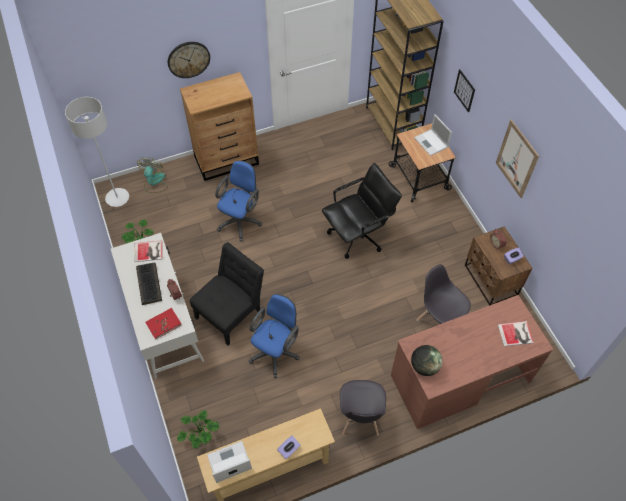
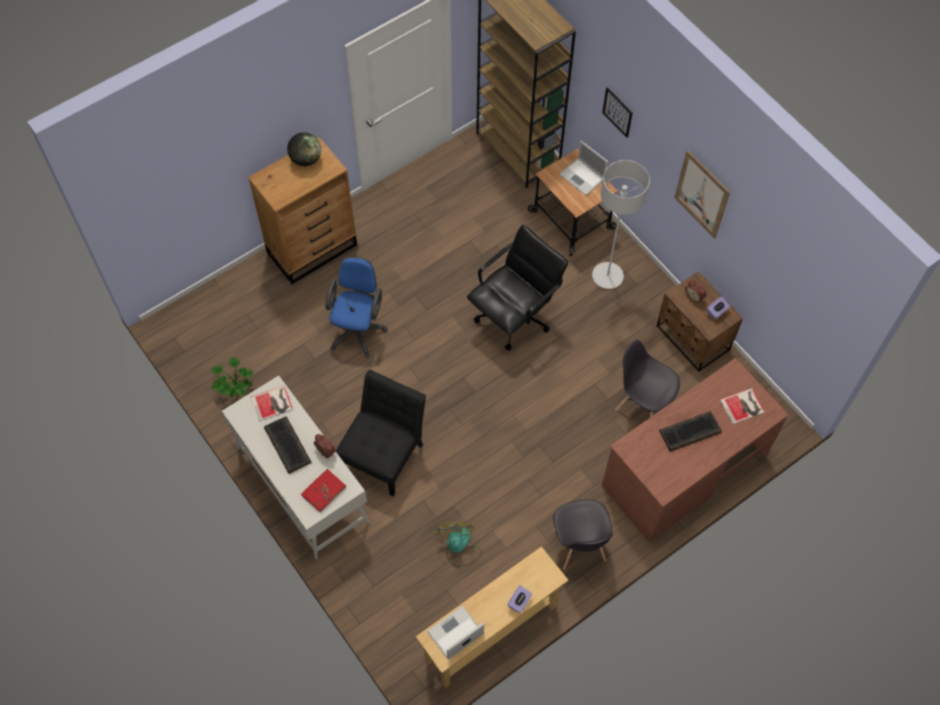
camera: 15 degrees left, 5 degrees up
grey floor lamp [65,97,129,207] -> grey floor lamp moved to [592,160,650,289]
fan [137,157,168,193] -> fan moved to [435,522,483,567]
wall clock [168,42,210,78] -> none
potted plant [177,410,221,449] -> none
blue office chair [249,294,300,378] -> none
globe [411,345,443,376] -> globe moved to [287,132,321,166]
none -> keyboard [659,411,722,452]

